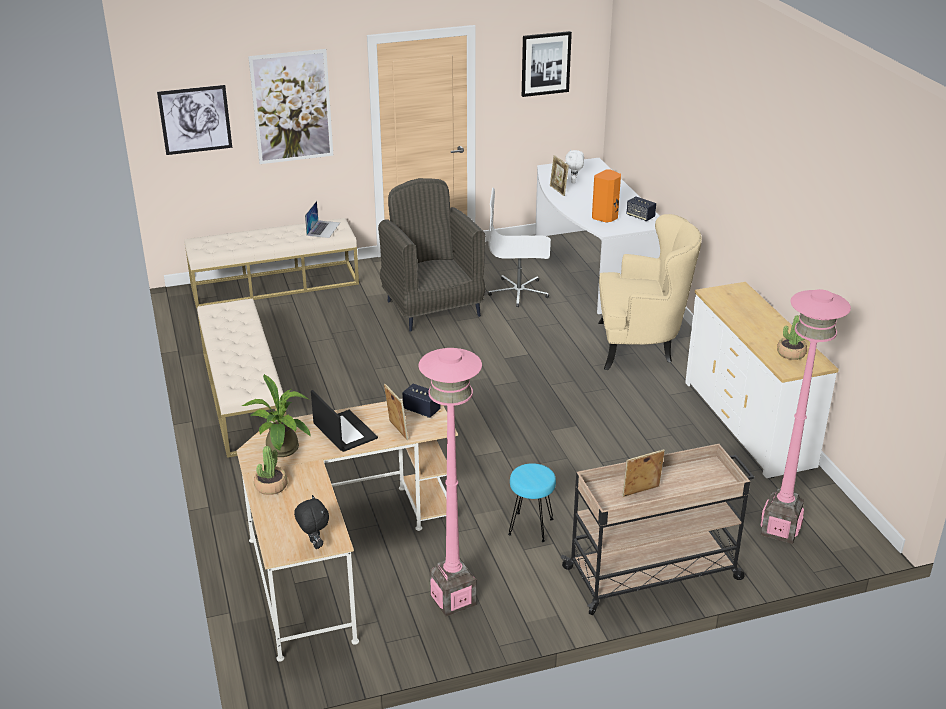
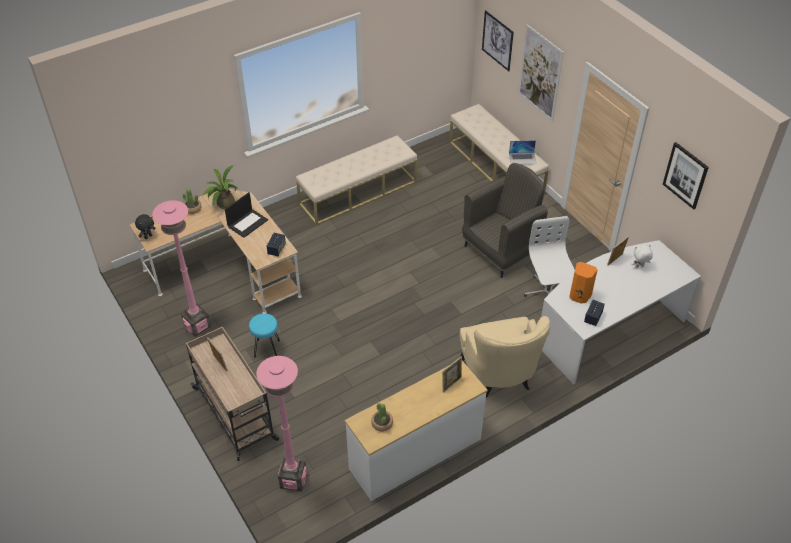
camera: 75 degrees right, 15 degrees up
picture frame [384,384,408,440] -> picture frame moved to [442,357,462,393]

